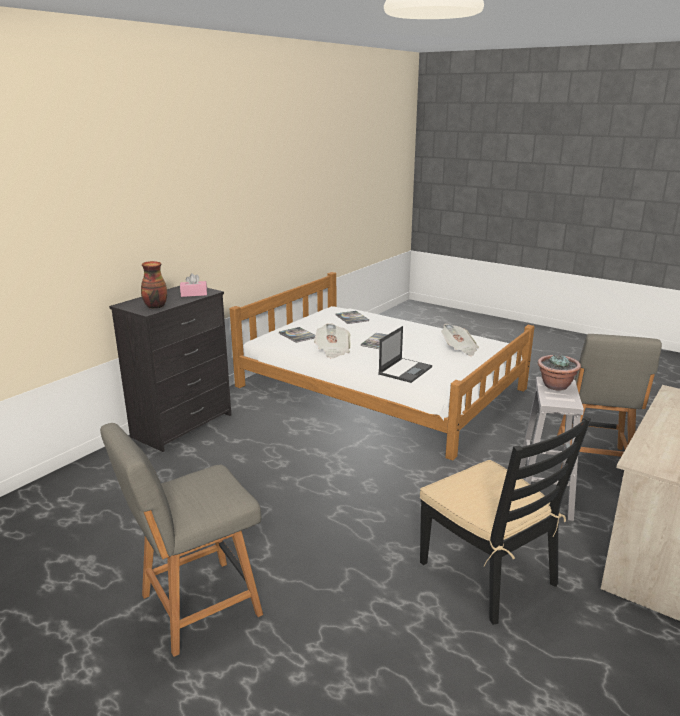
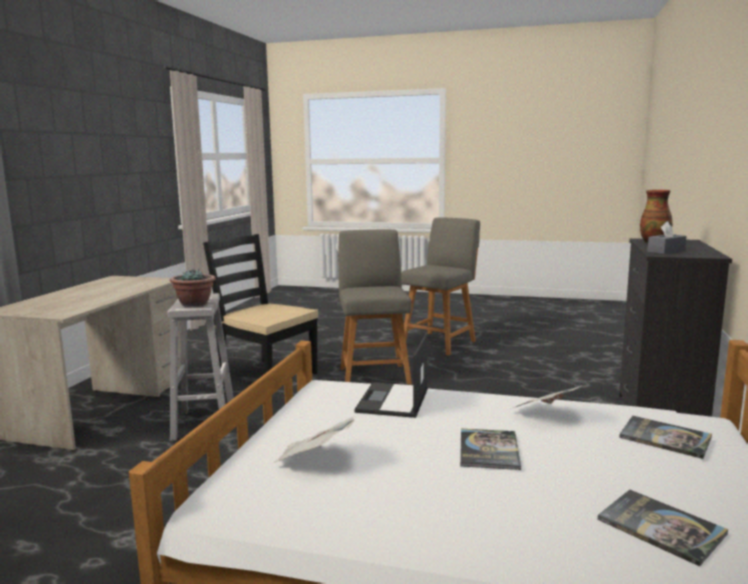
camera: 160 degrees right, 10 degrees down
pink tissue box [180,273,207,297] -> grey tissue box [647,221,687,254]
grey chair [557,334,662,468] -> grey chair moved to [338,229,412,385]

